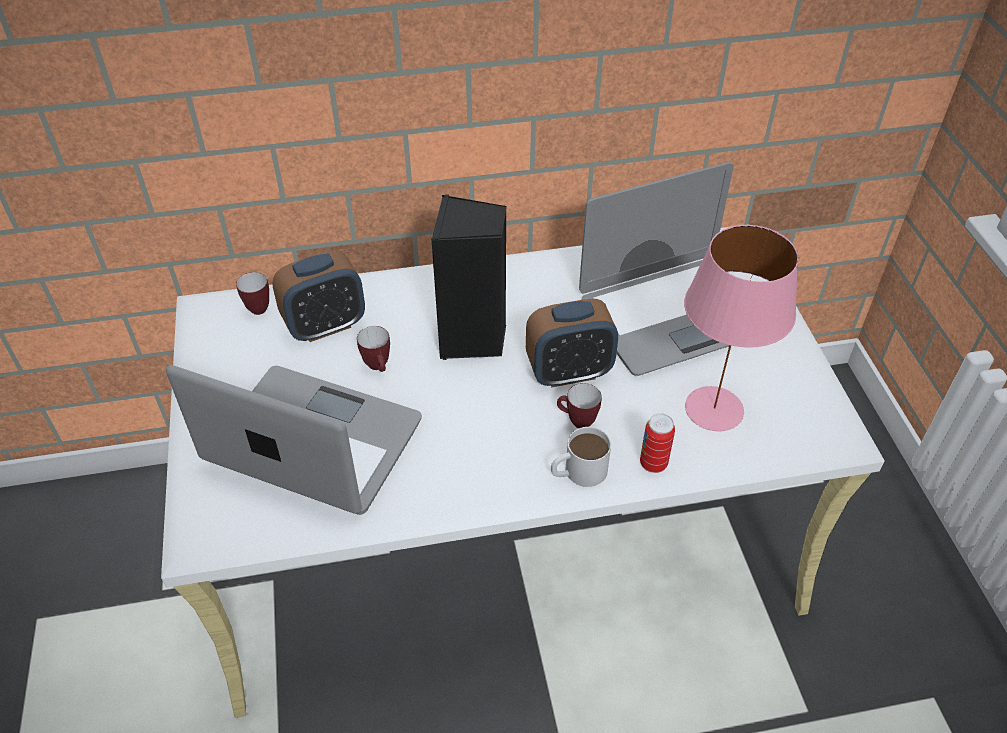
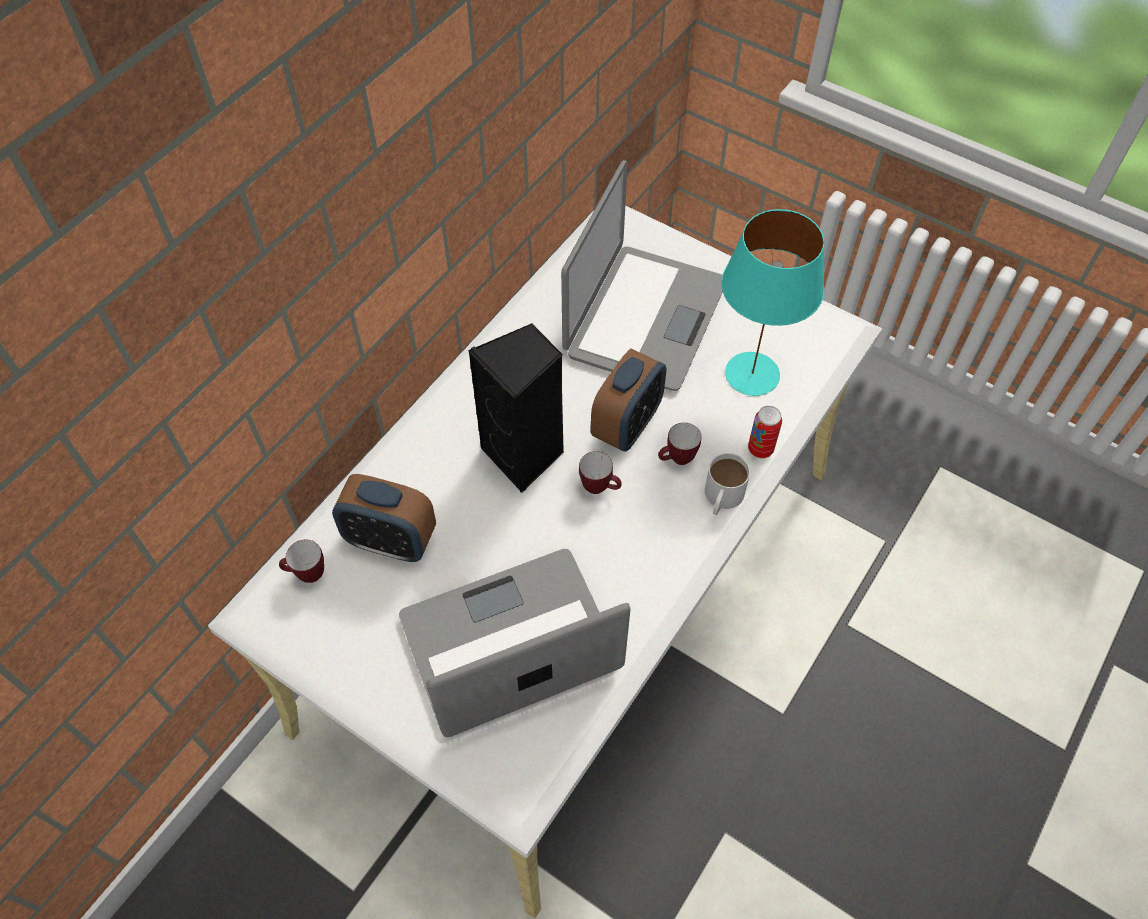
camera: 45 degrees left, 10 degrees up
alarm clock [272,250,365,342] -> alarm clock turned 90 degrees clockwise [332,474,436,562]
mug [357,326,390,372] -> mug moved to [579,451,622,494]
pink table lamp [684,225,799,431] -> turquoise table lamp [721,209,824,396]

